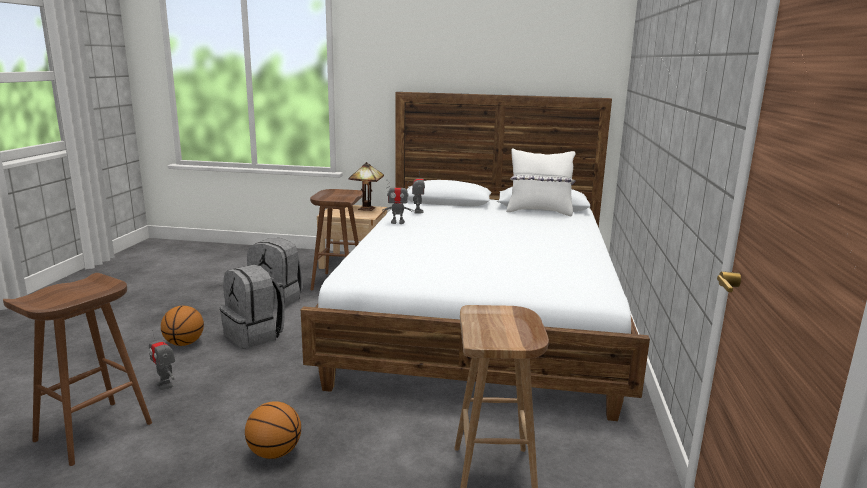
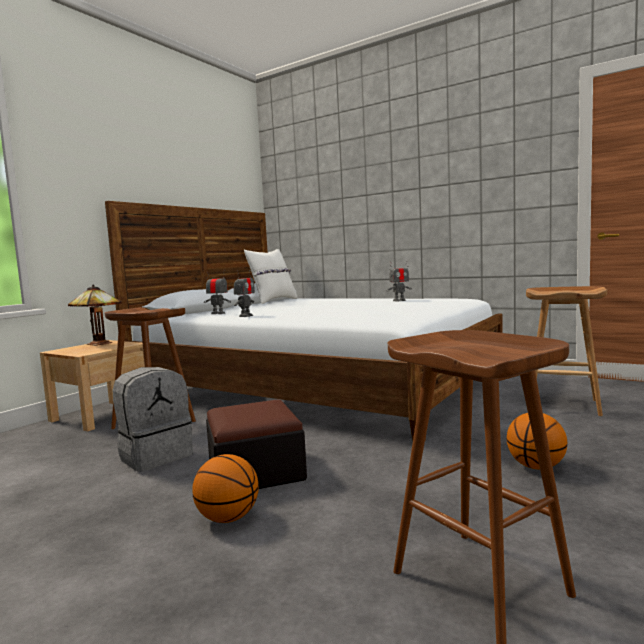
camera: 65 degrees left, 10 degrees down
toy robot [149,329,175,390] -> toy robot moved to [386,265,412,301]
grey backpack [220,265,285,349] -> ottoman [206,399,307,489]

